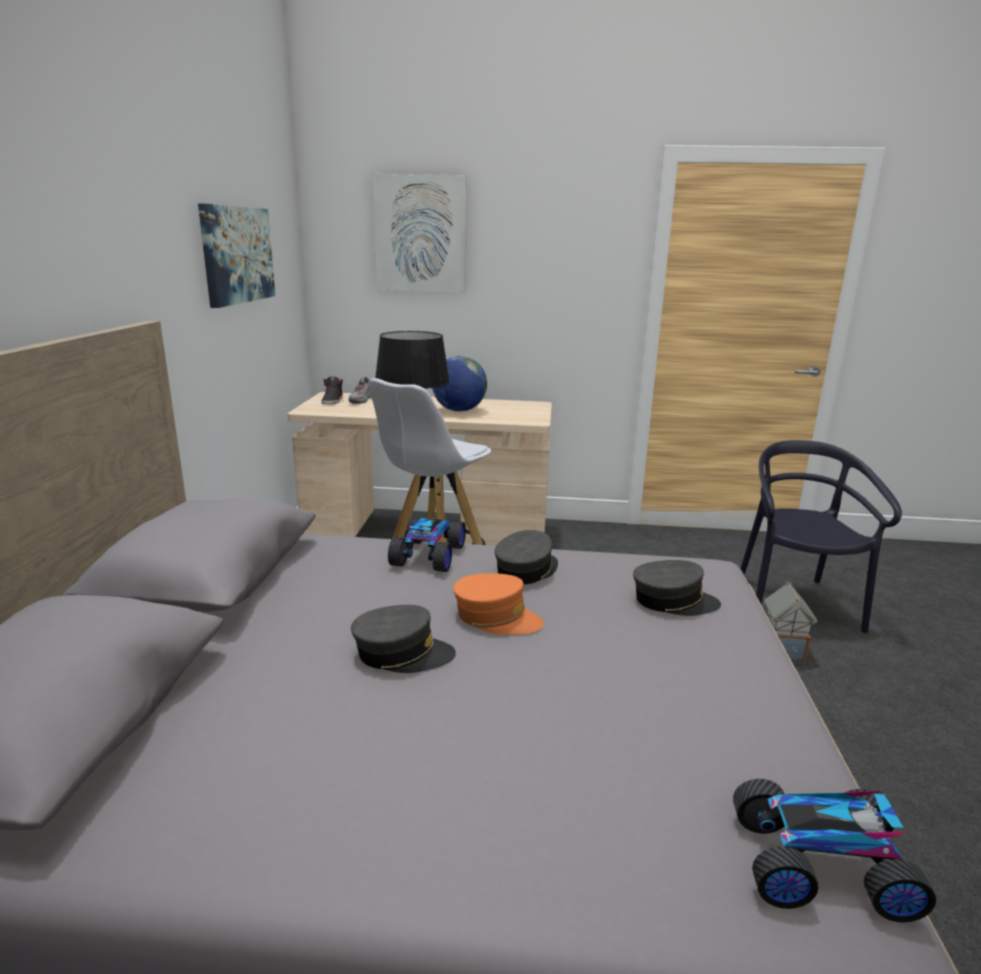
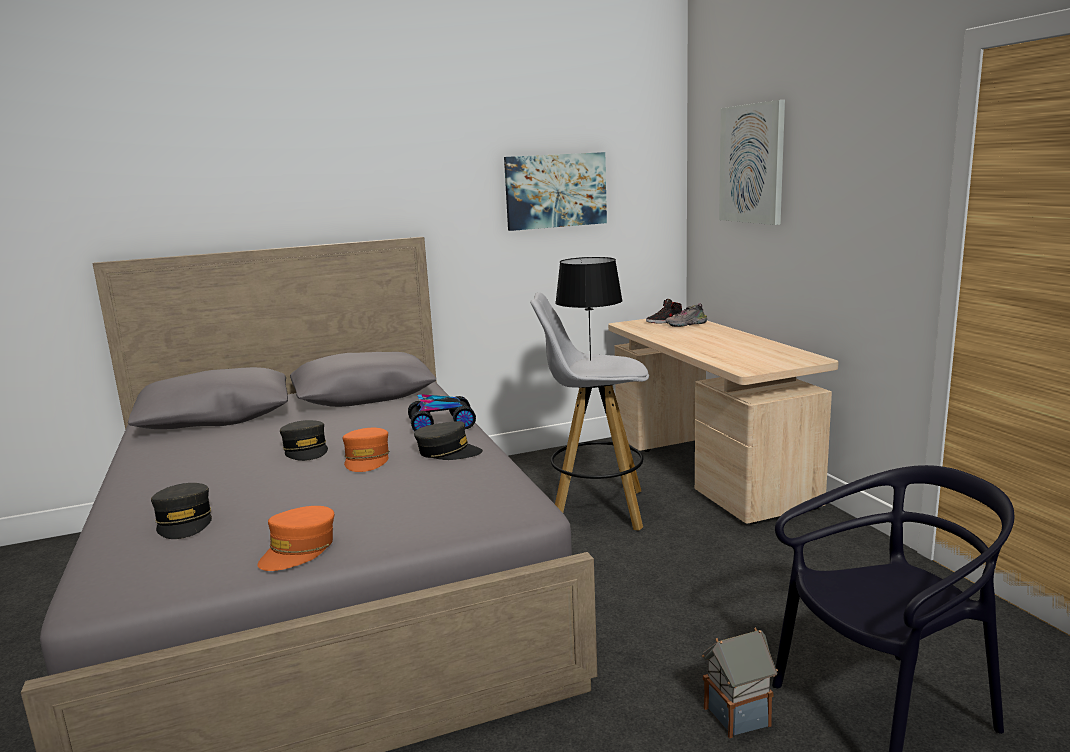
camera: 65 degrees right, 5 degrees down
globe [432,356,487,412] -> none
grey cap [633,560,721,616] -> grey cap moved to [151,483,212,539]
toy car [733,779,936,922] -> none
none -> orange cap [258,506,334,571]

